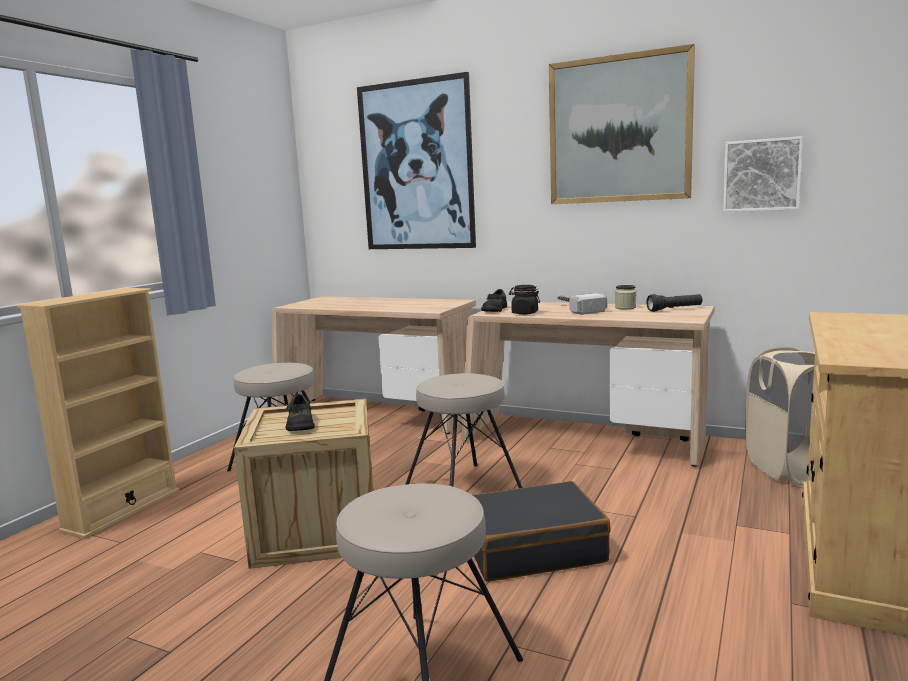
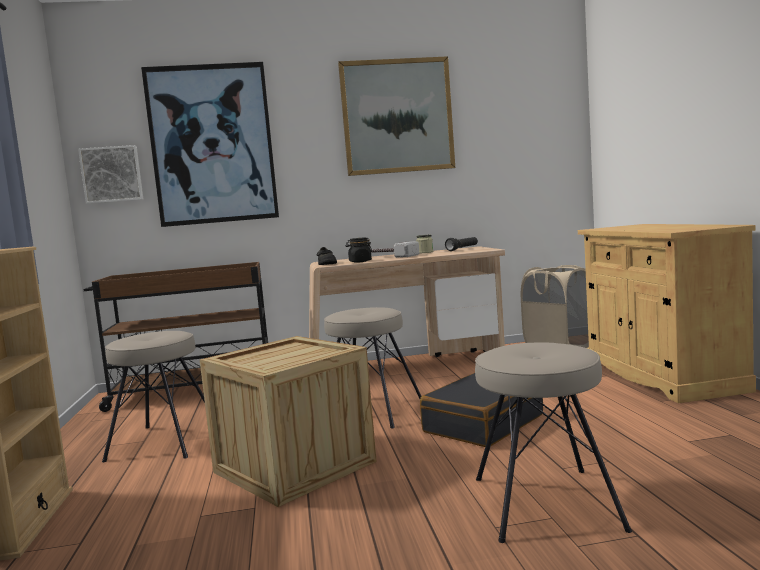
camera: 35 degrees left, 5 degrees down
beige desk [271,296,476,434] -> brown cart [83,262,268,412]
black shoe [286,394,315,431] -> none
picture [723,136,803,212] -> picture moved to [78,145,143,204]

